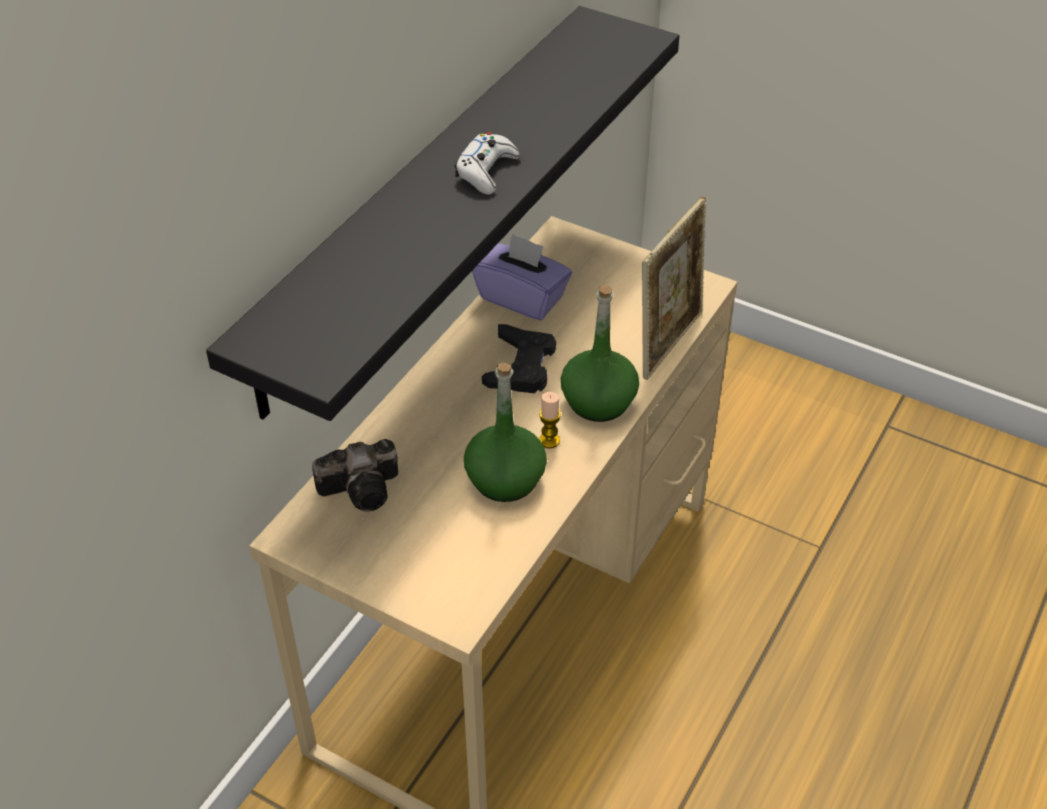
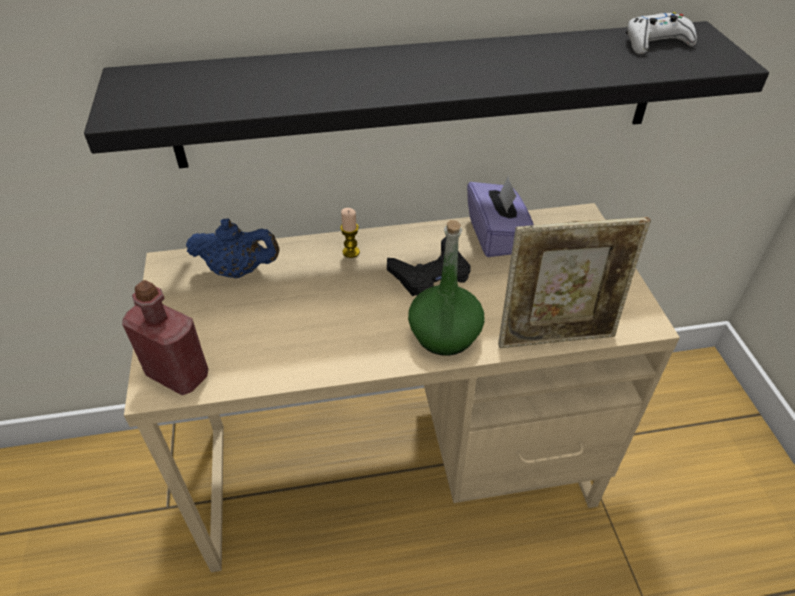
camera: 50 degrees right, 0 degrees up
camera [312,439,398,511] -> blue teapot [186,218,280,278]
white game controller [455,132,520,195] -> white game controller moved to [626,12,697,54]
green bottle [464,363,547,502] -> none
candle [539,392,561,448] -> candle moved to [340,208,360,258]
none -> red bottle [122,280,208,395]

